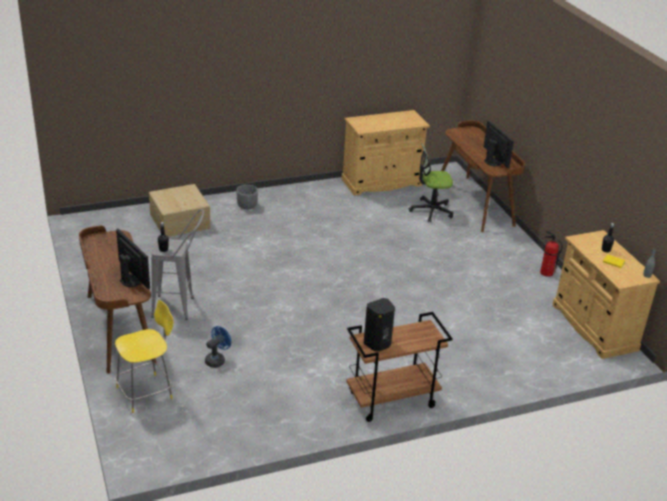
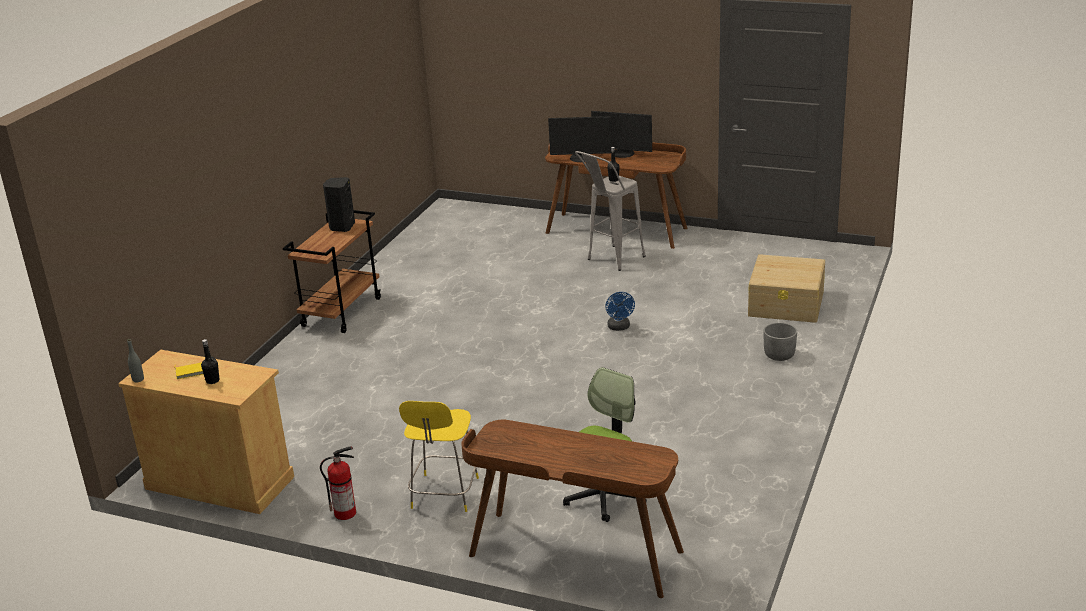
camera: 135 degrees right, 5 degrees down
yellow chair [115,300,174,413] -> yellow chair moved to [399,401,479,512]
blue fan [205,326,231,368] -> blue fan moved to [606,292,635,331]
beige cabinet [341,110,430,196] -> none
monitor [483,120,514,169] -> monitor moved to [591,111,652,158]

